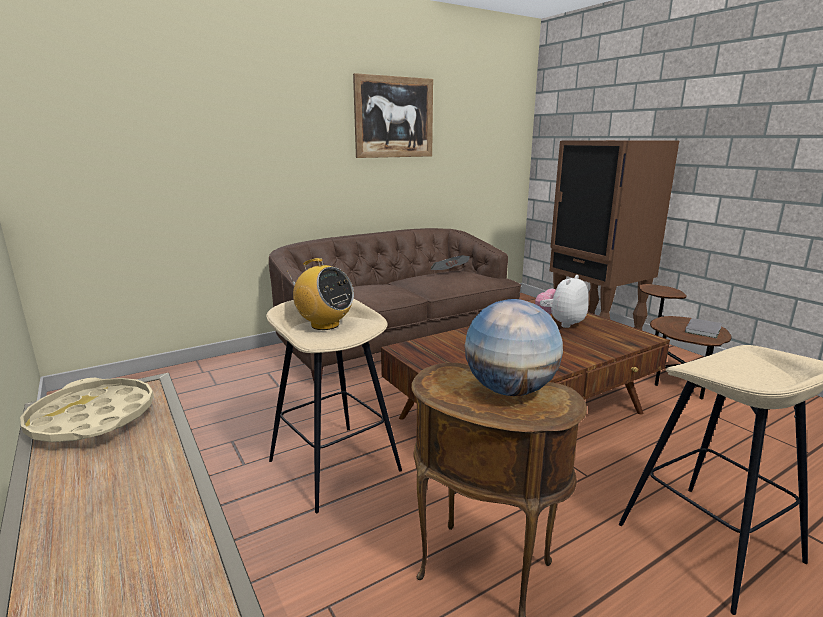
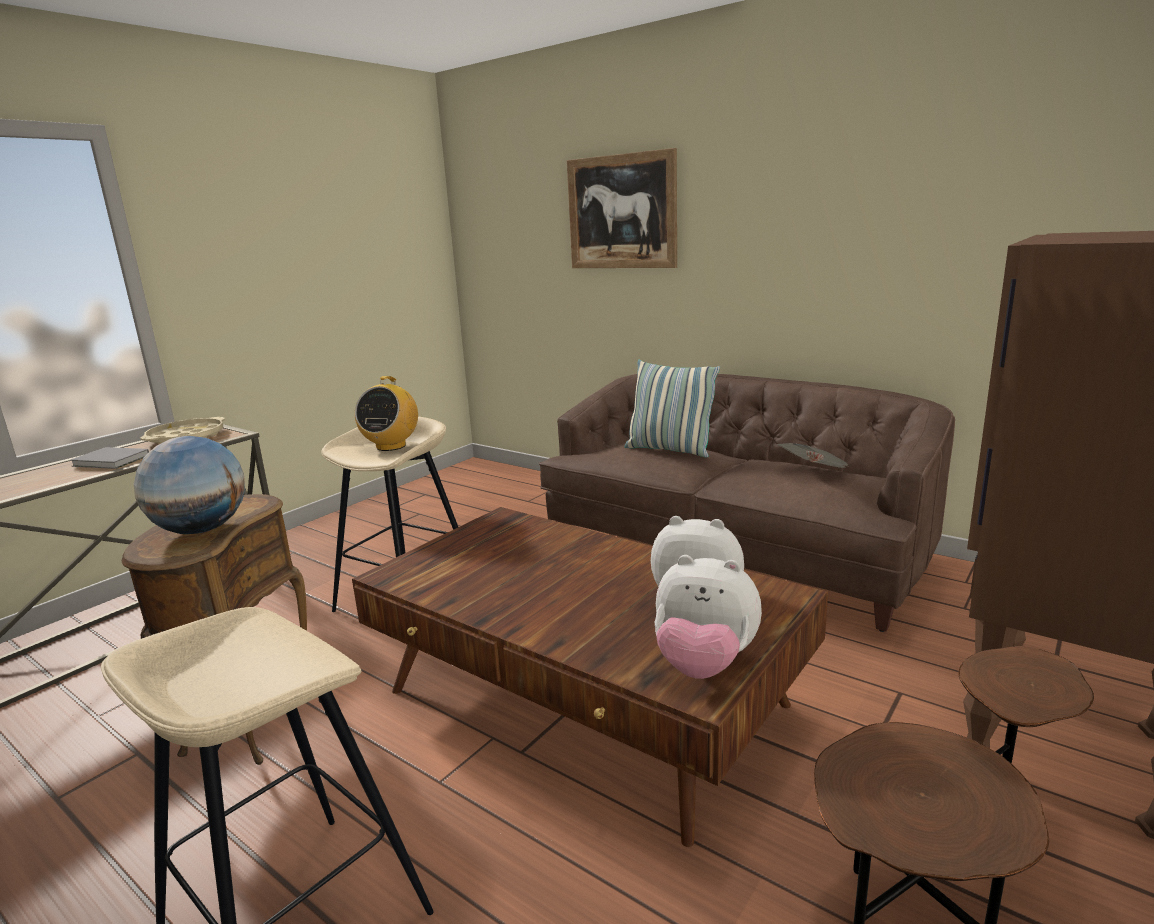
camera: 70 degrees right, 0 degrees up
picture [353,73,433,158] -> picture moved to [567,148,677,268]
grey book [685,318,722,339] -> grey book moved to [70,447,149,469]
none -> pillow [625,360,720,457]
none -> plush toy [654,555,762,679]

